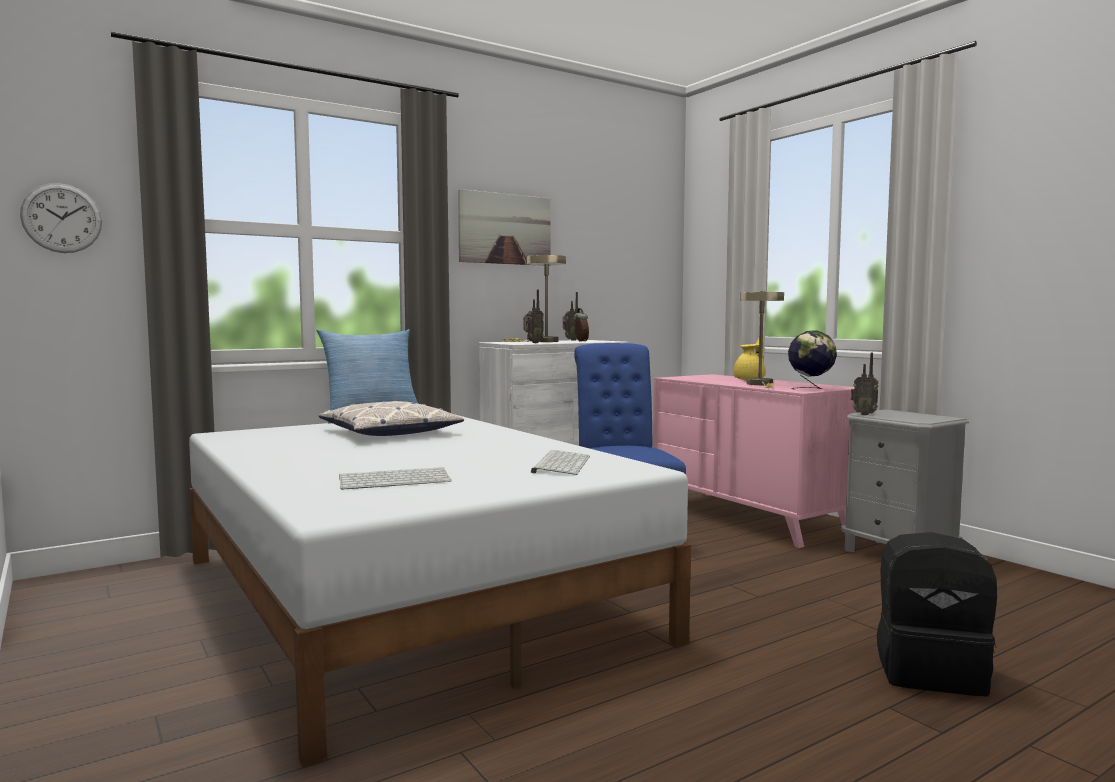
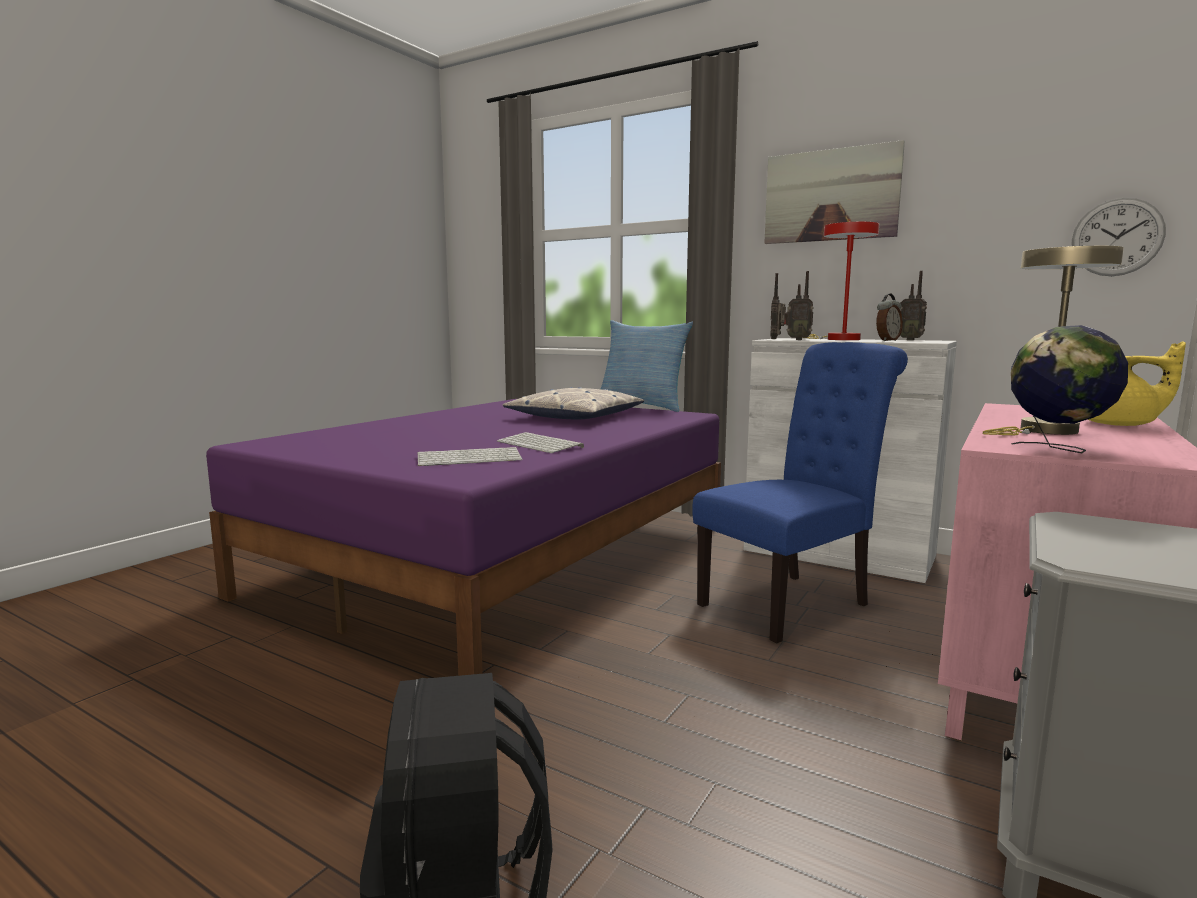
camera: 65 degrees right, 5 degrees up
wall clock [20,183,102,253] -> wall clock moved to [1072,198,1166,276]
white bed [189,414,691,768] -> purple bed [206,399,721,676]
keyboard [339,467,451,490] -> keyboard moved to [497,432,584,453]
beige table lamp [503,255,566,342] -> red table lamp [802,222,879,340]
radio [851,353,879,415] -> radio moved to [770,273,786,339]

